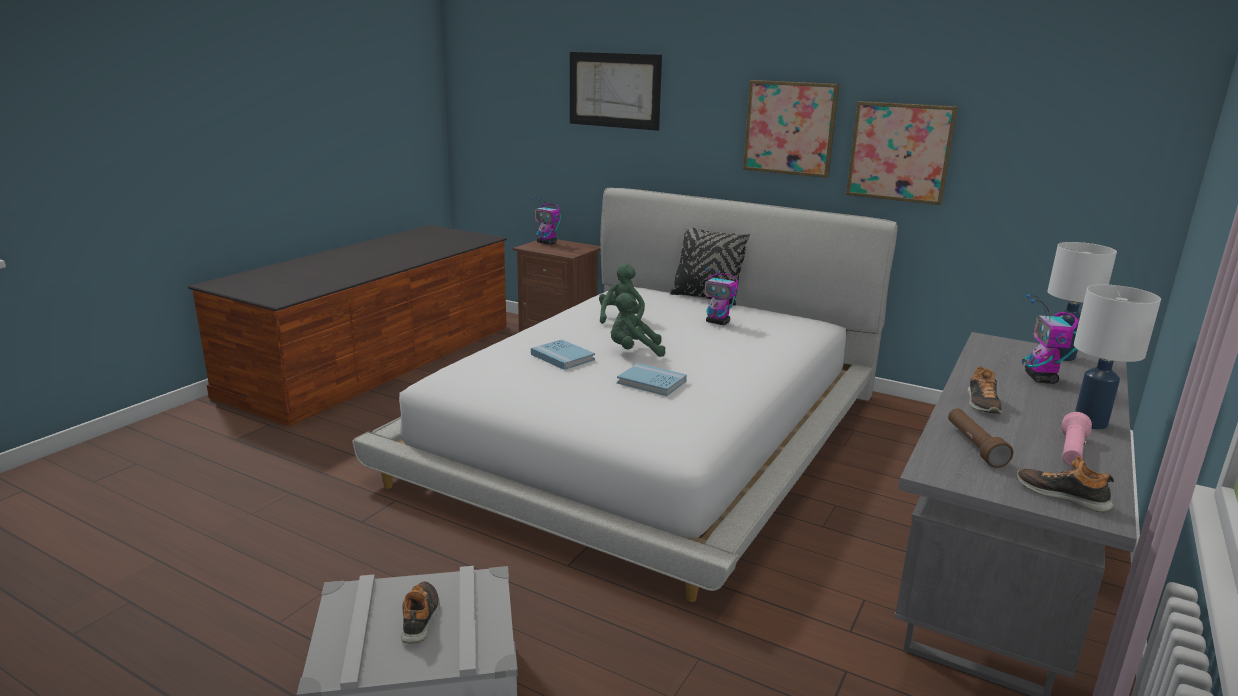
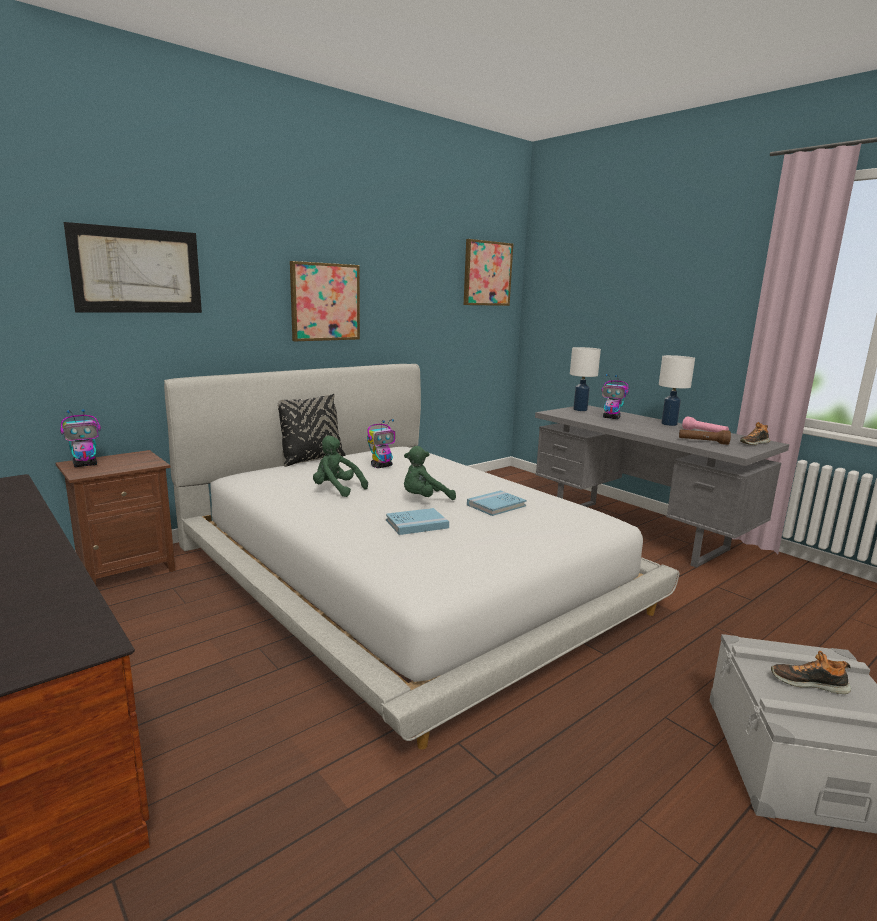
camera: 70 degrees left, 5 degrees down
green plush toy [611,293,665,357] -> green plush toy turned 45 degrees clockwise [404,446,456,500]
picture [846,101,958,205] -> picture moved to [464,239,513,306]
shoe [967,366,1002,414] -> none

